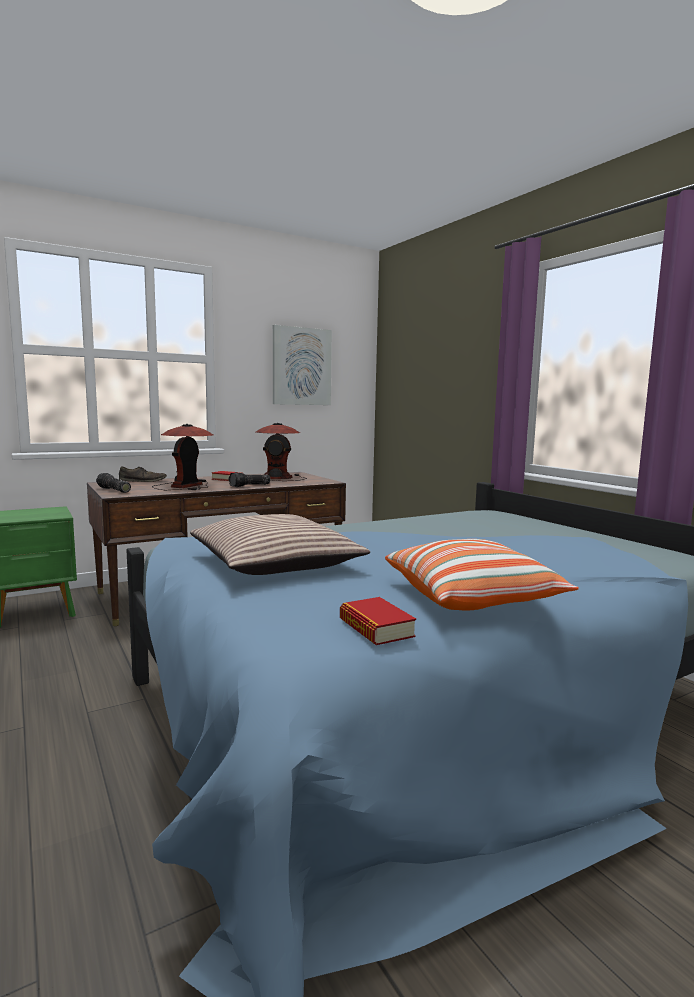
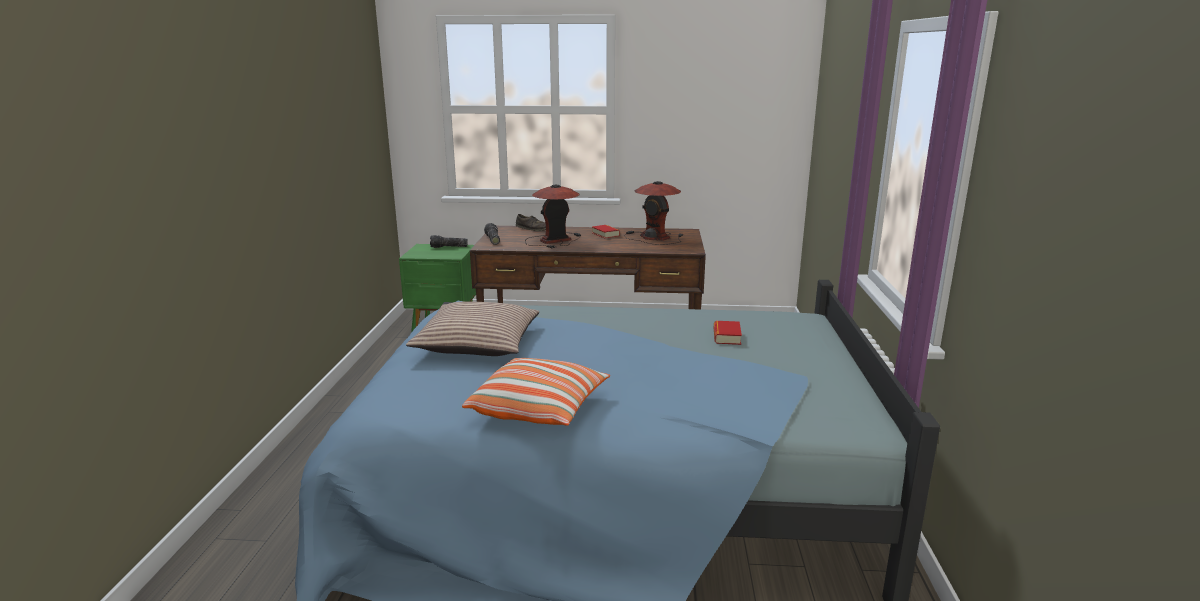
camera: 35 degrees right, 10 degrees up
flashlight [229,472,270,487] -> flashlight moved to [430,235,467,248]
picture [273,325,332,405] -> none
book [340,597,416,645] -> book moved to [714,321,742,345]

